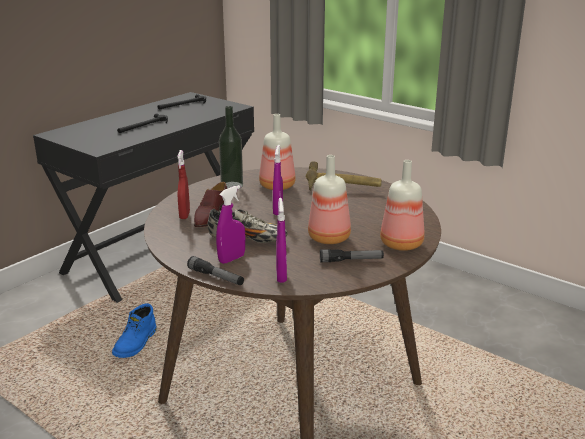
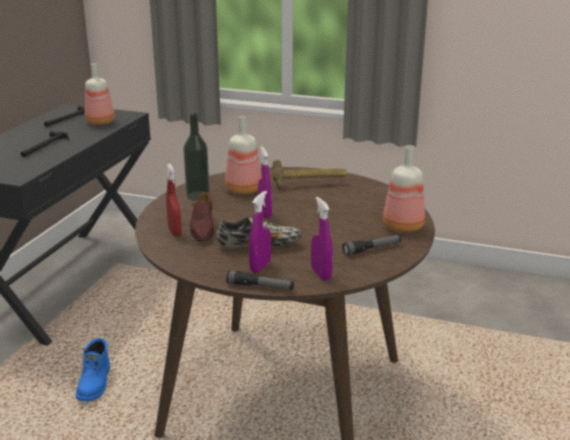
camera: 20 degrees left, 0 degrees up
bottle [308,155,351,244] -> bottle moved to [85,63,115,125]

